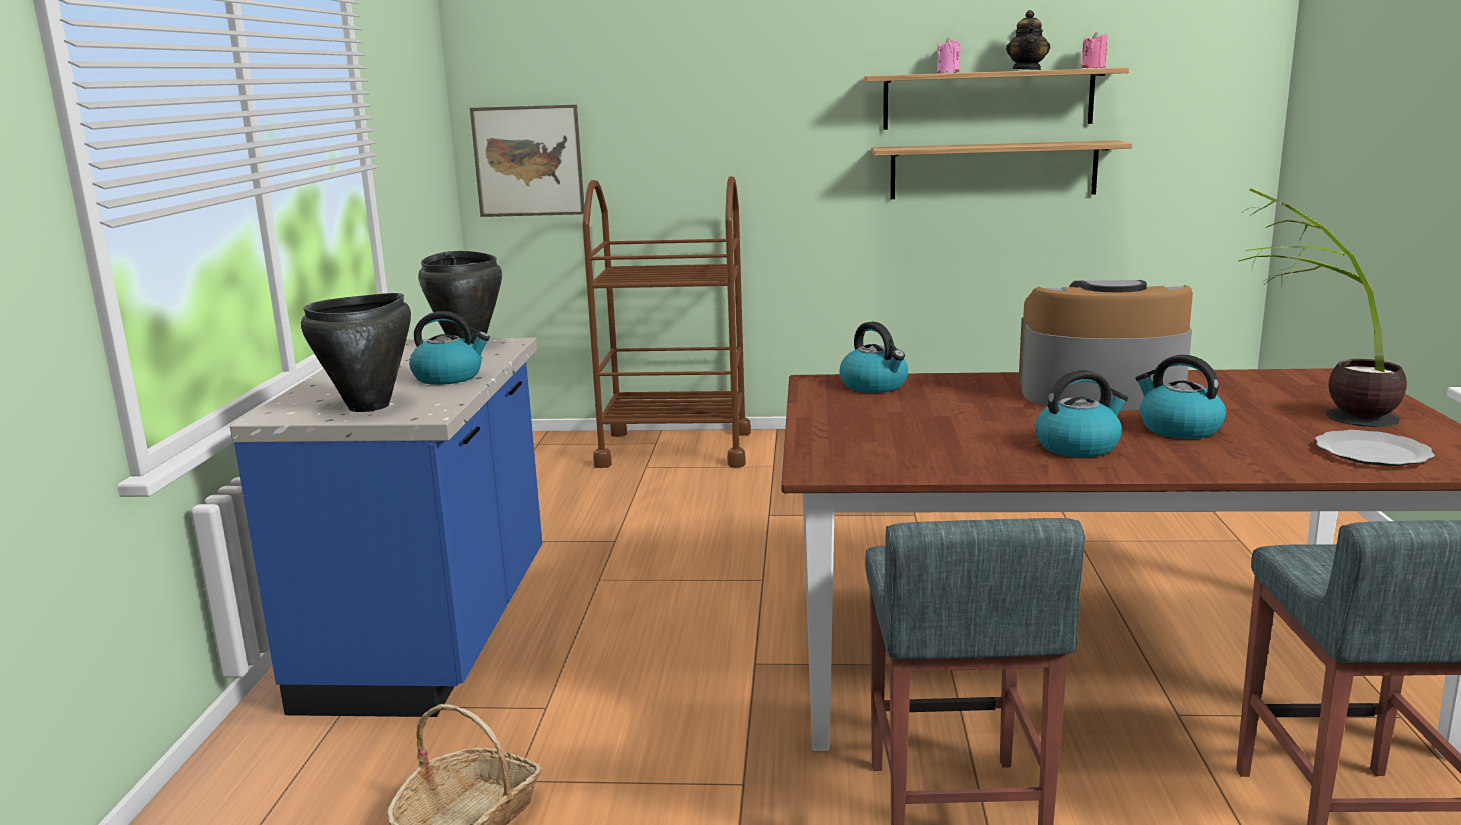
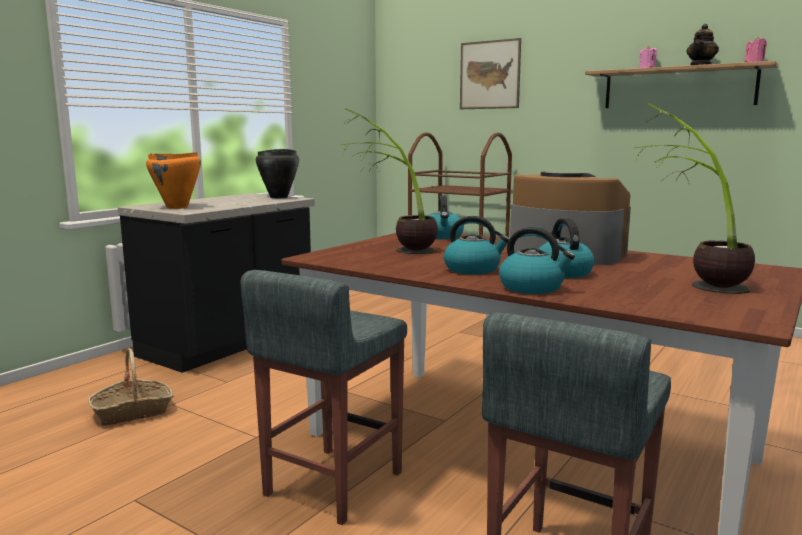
camera: 30 degrees right, 5 degrees down
blue counter [230,338,542,717] -> black counter [118,193,315,373]
black cooking pot [301,293,411,412] -> orange cooking pot [146,152,201,209]
kettle [409,311,490,385] -> kettle moved to [499,227,575,294]
picture [470,105,584,217] -> picture moved to [460,38,521,109]
shelf [871,140,1132,199] -> none
plate [1315,430,1435,466] -> none
none -> potted plant [341,108,438,254]

